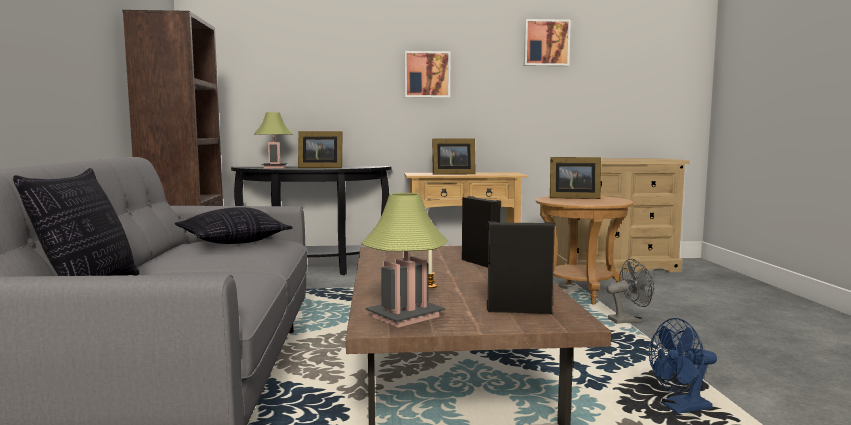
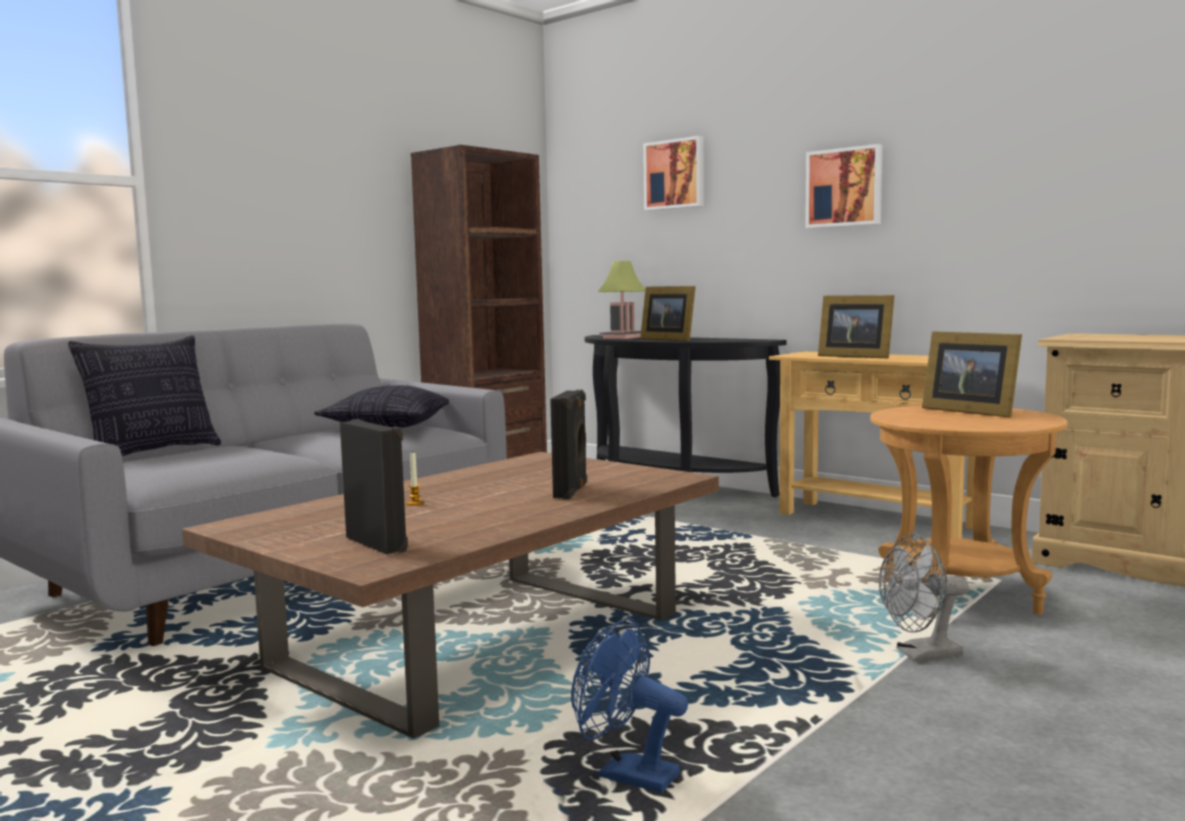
camera: 45 degrees right, 0 degrees up
table lamp [361,193,448,328] -> none
picture [524,19,571,66] -> picture moved to [643,136,704,211]
grey fan [607,259,654,324] -> grey fan turned 135 degrees clockwise [879,534,969,662]

